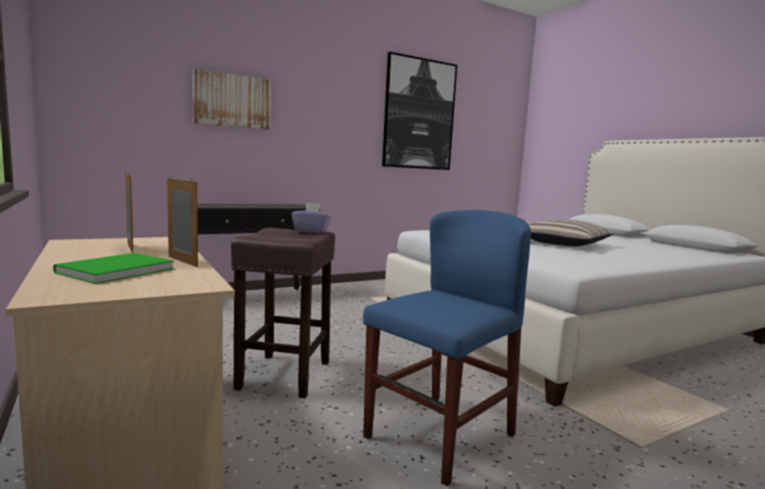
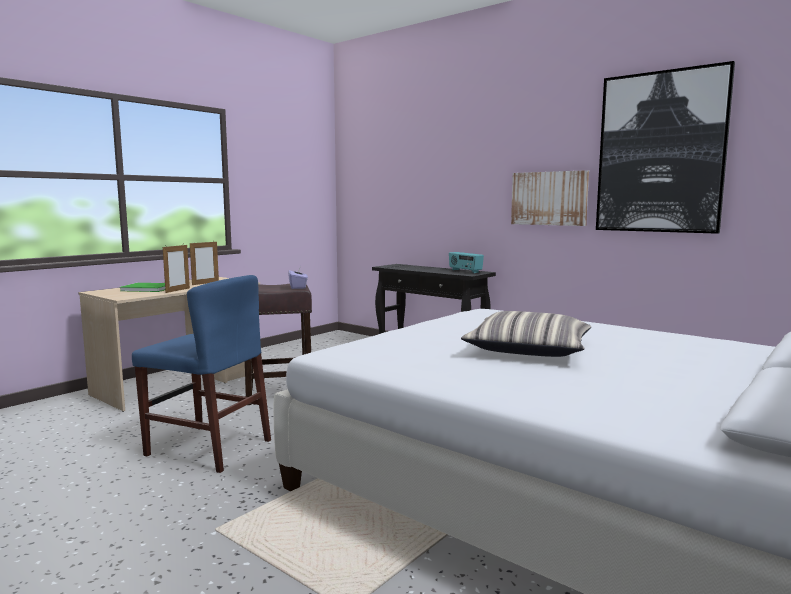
camera: 70 degrees right, 0 degrees up
picture [193,69,271,130] -> picture moved to [511,170,589,226]
none -> radio [449,252,484,273]

